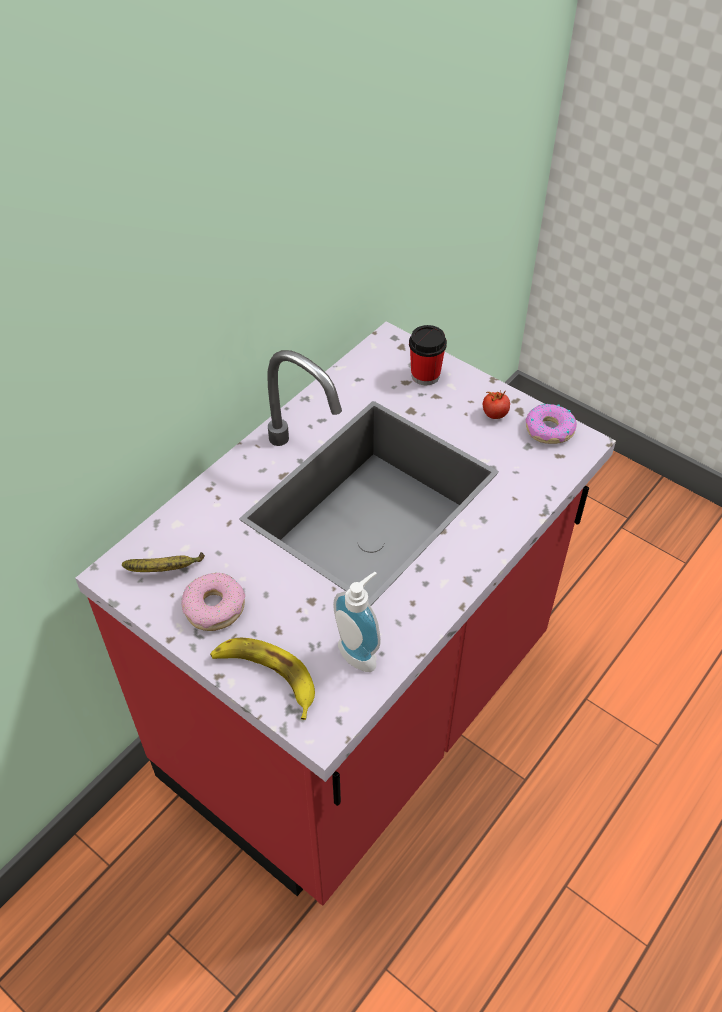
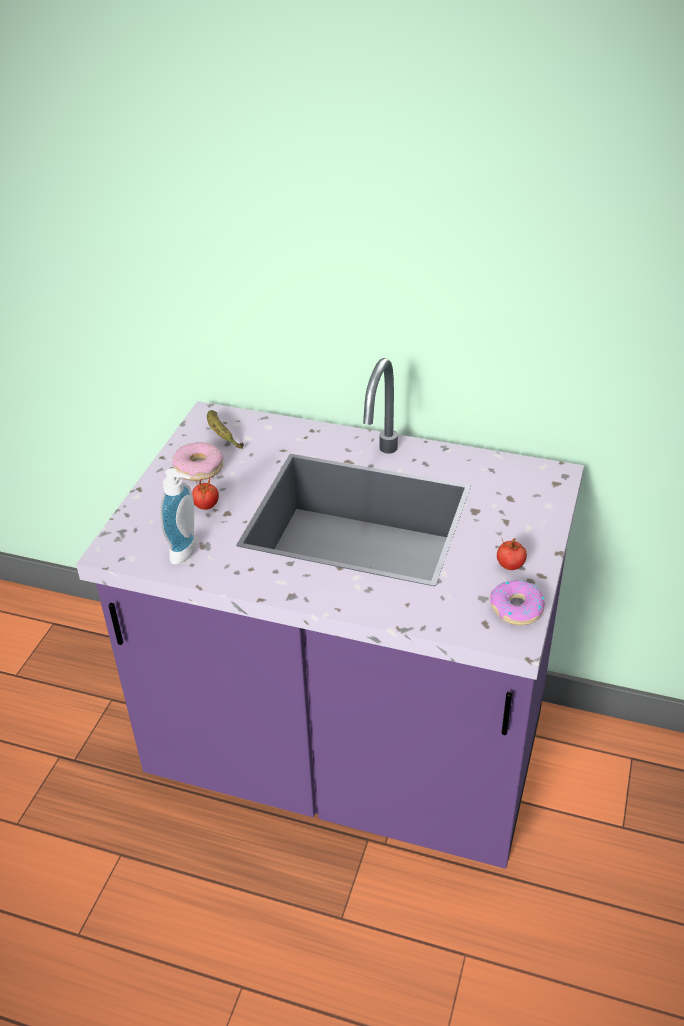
camera: 70 degrees right, 10 degrees down
red counter [75,321,616,905] -> purple counter [76,358,584,869]
banana [210,638,315,720] -> none
cup [409,325,447,385] -> none
none -> tomato [192,478,219,510]

